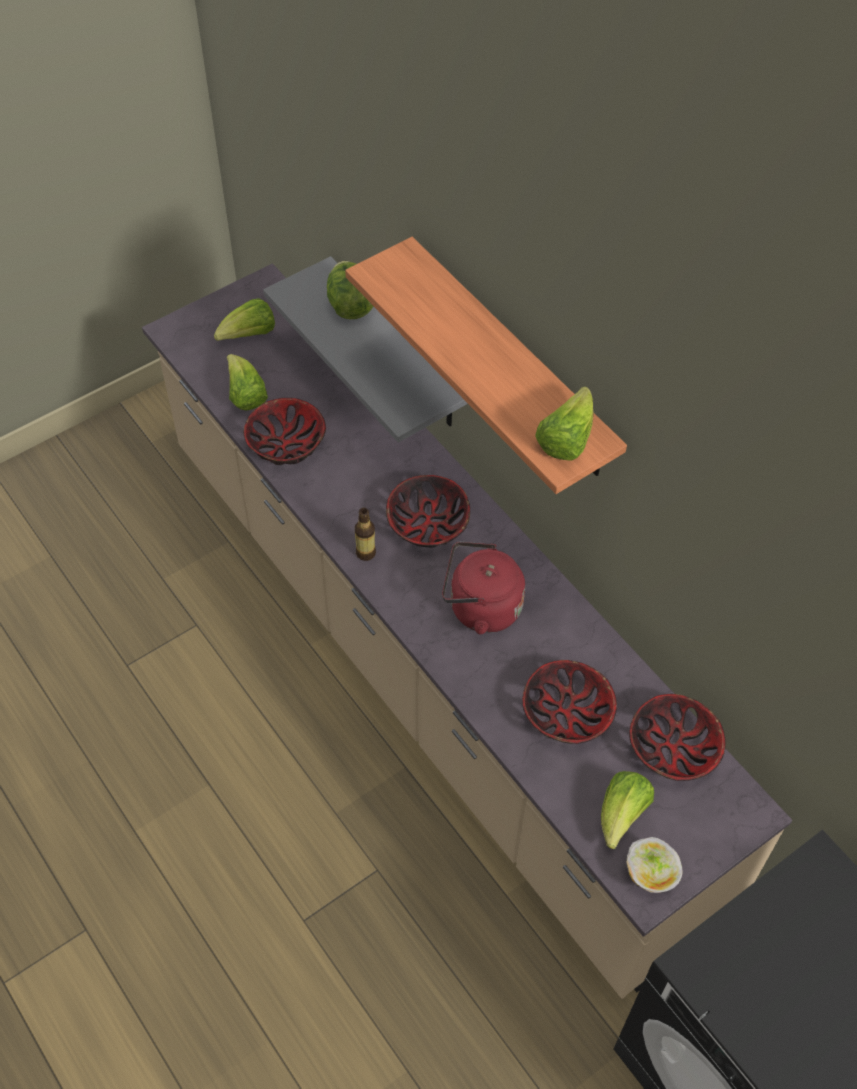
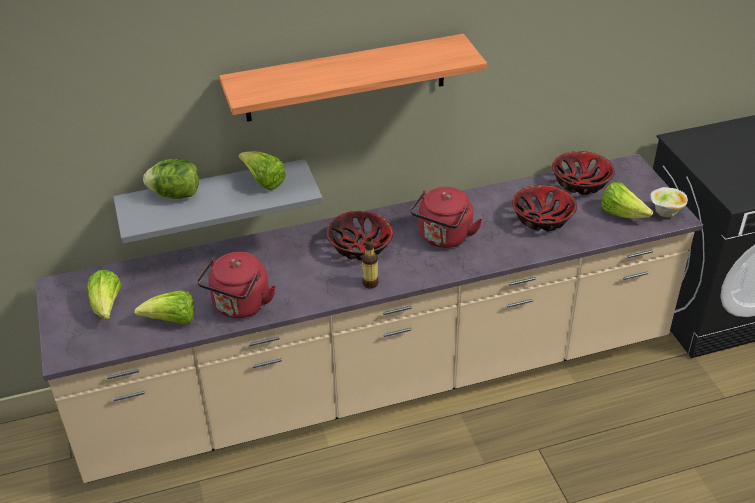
camera: 70 degrees left, 15 degrees down
bowl [244,398,326,465] -> red kettle [197,252,276,318]
lettuce [535,386,594,461] -> lettuce moved to [238,151,286,190]

